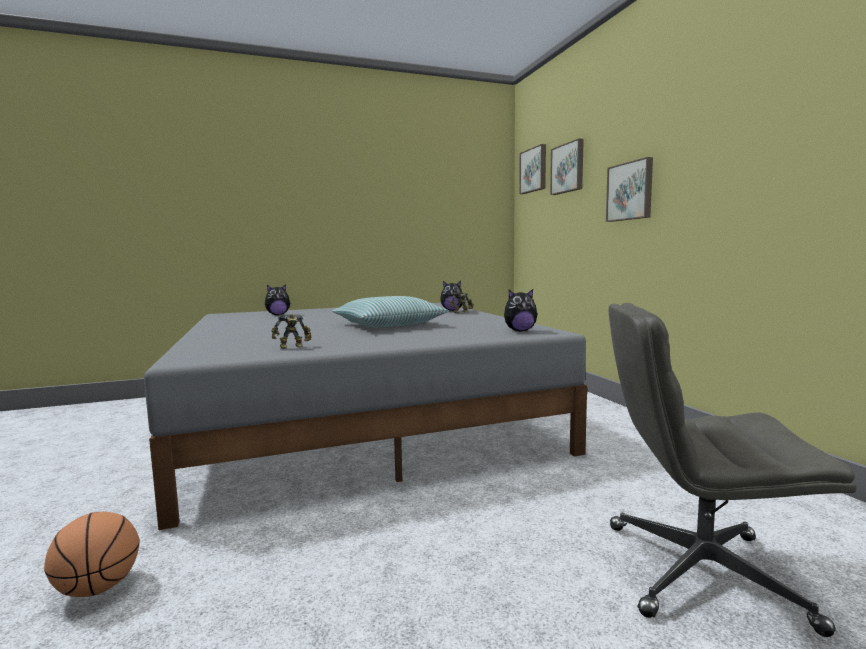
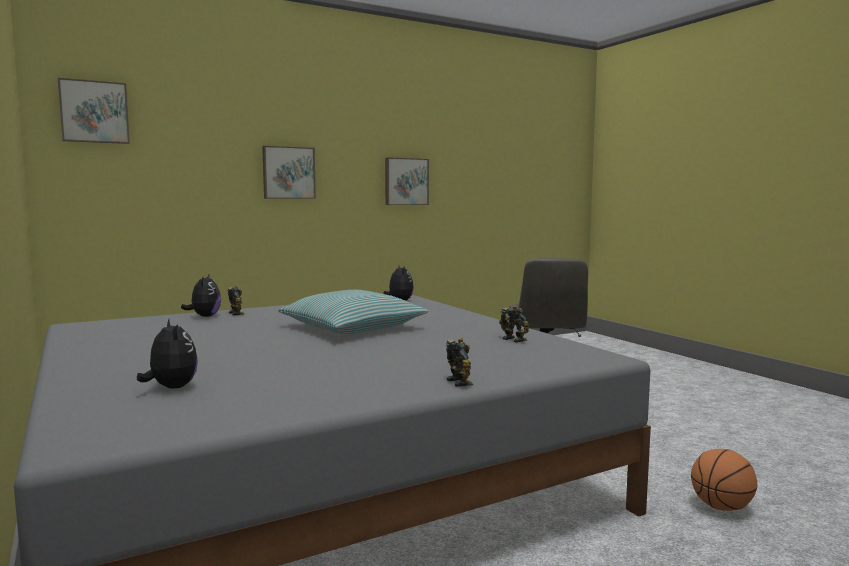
camera: 100 degrees left, 0 degrees up
picture [550,138,584,195] -> picture moved to [385,157,429,205]
none -> toy robot [446,338,473,387]

